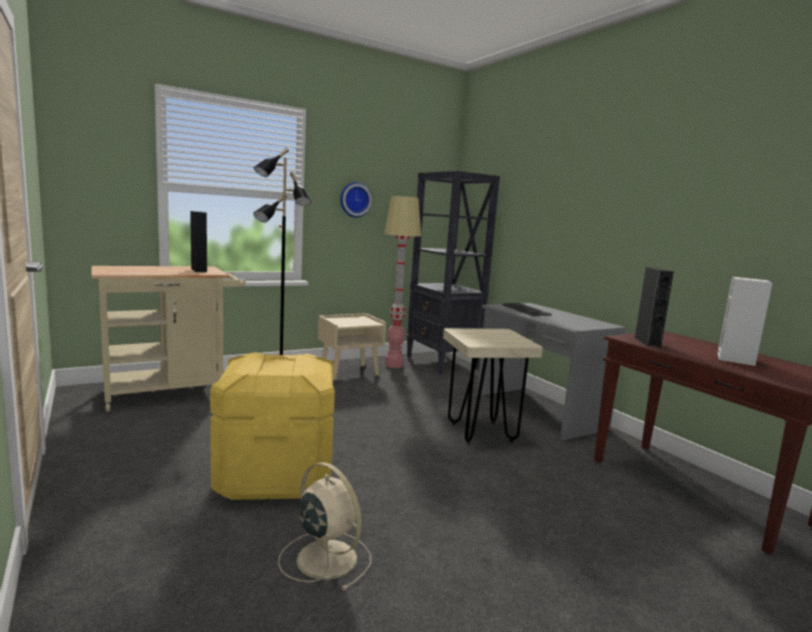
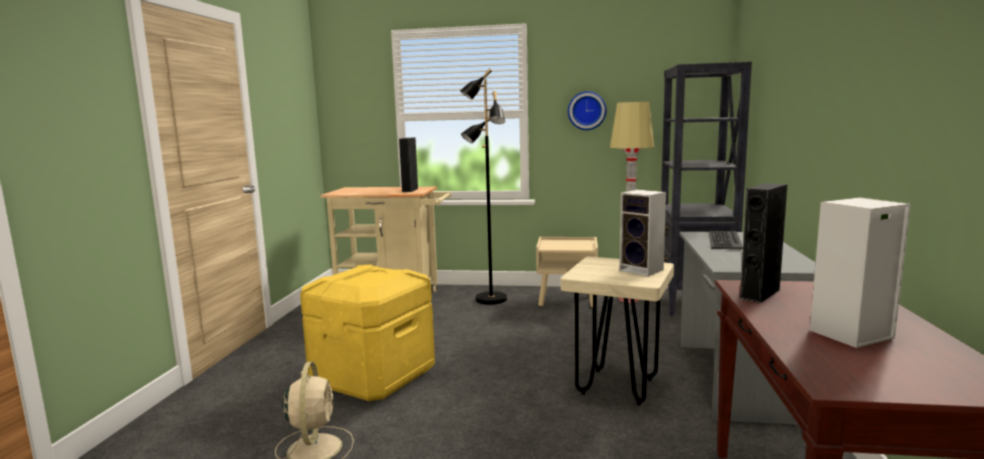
camera: 40 degrees right, 0 degrees up
none -> speaker [619,190,666,276]

